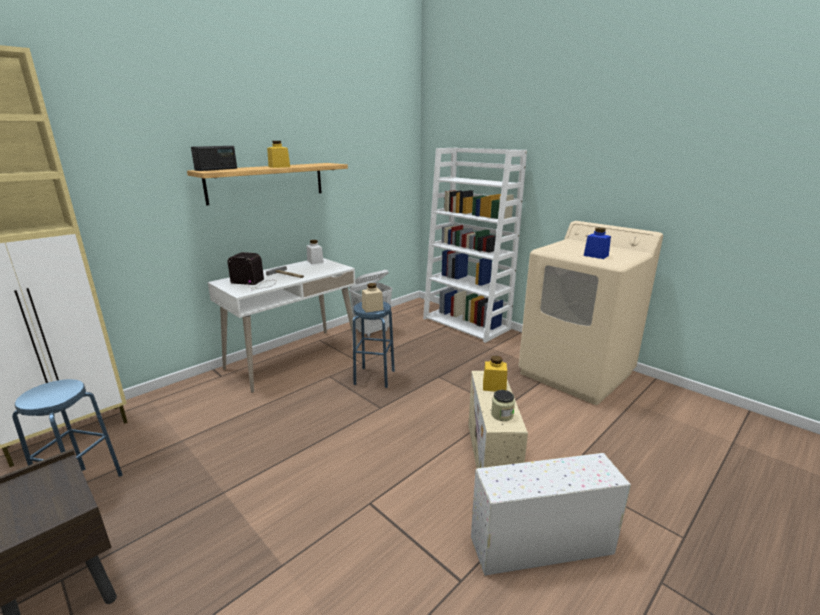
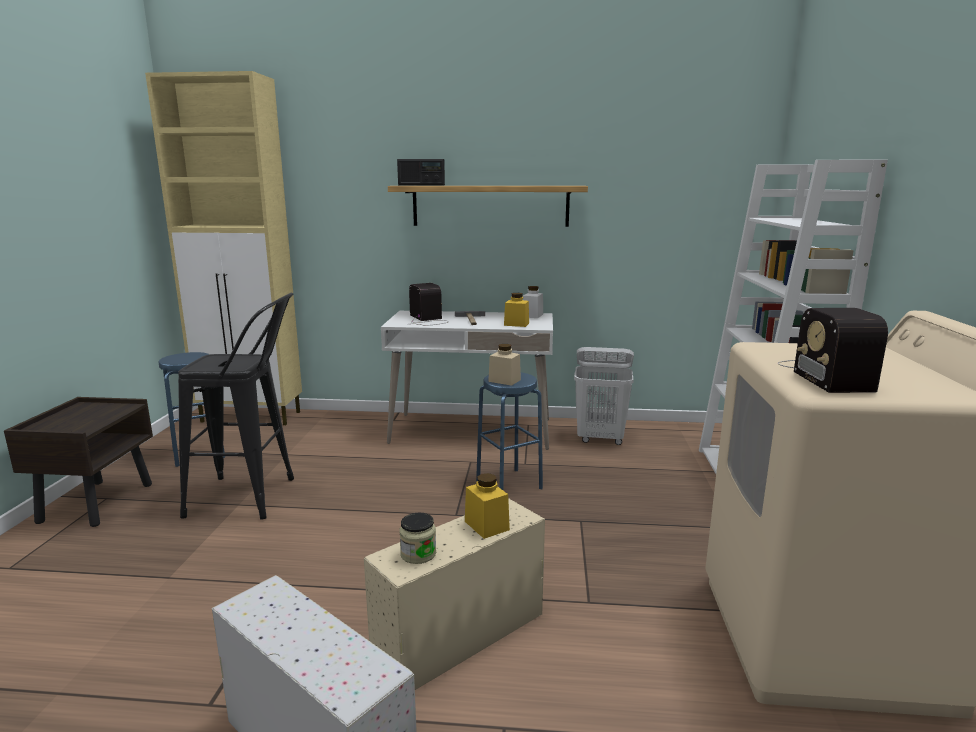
camera: 50 degrees right, 5 degrees down
yellow jar [267,141,290,168] -> yellow jar moved to [504,293,529,327]
blue jar [584,228,611,259] -> radio [778,308,888,393]
none -> black stool [178,293,294,520]

